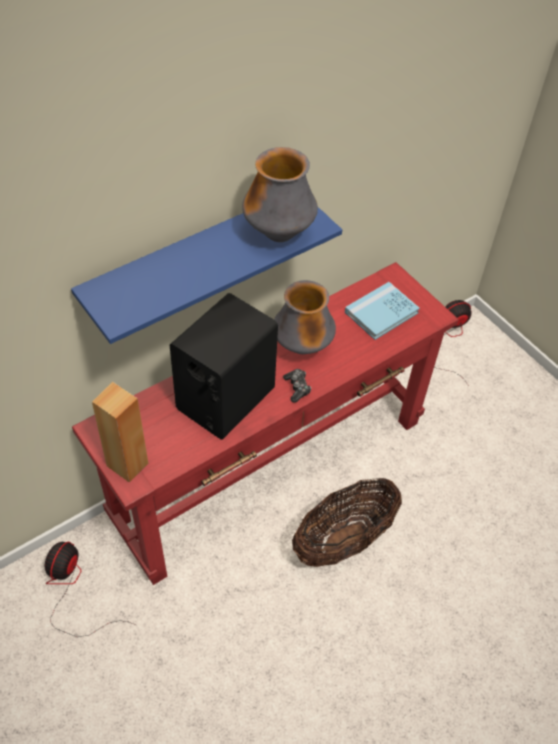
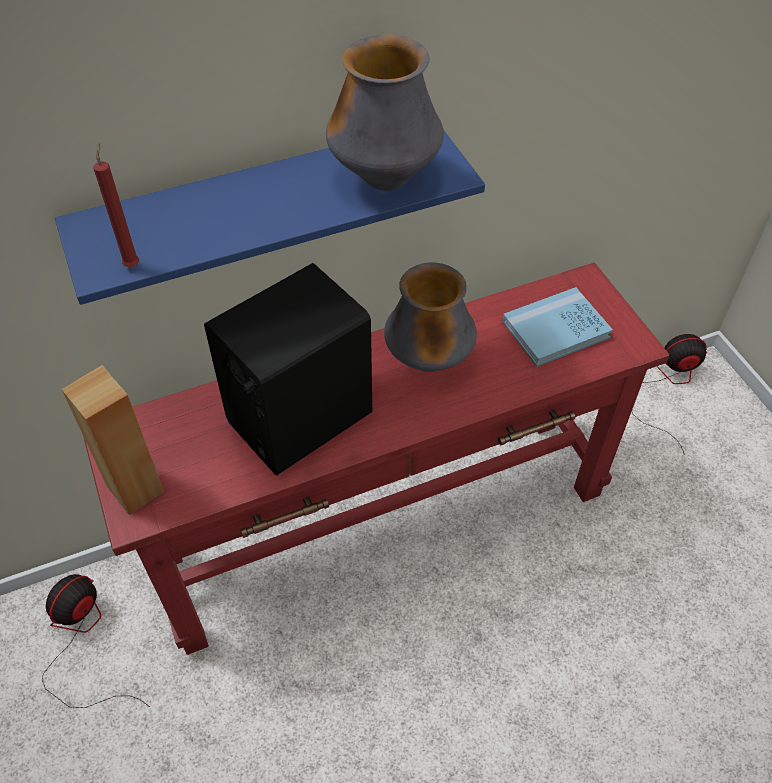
camera: 15 degrees right, 0 degrees up
game controller [283,369,311,403] -> none
basket [292,478,402,567] -> none
none -> red candle [93,143,139,267]

